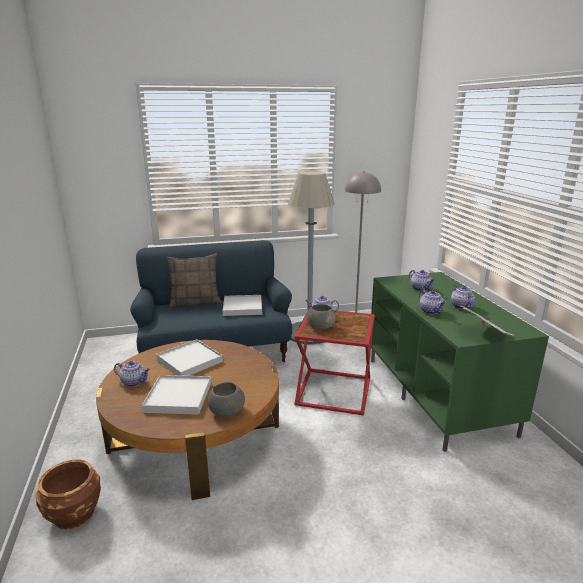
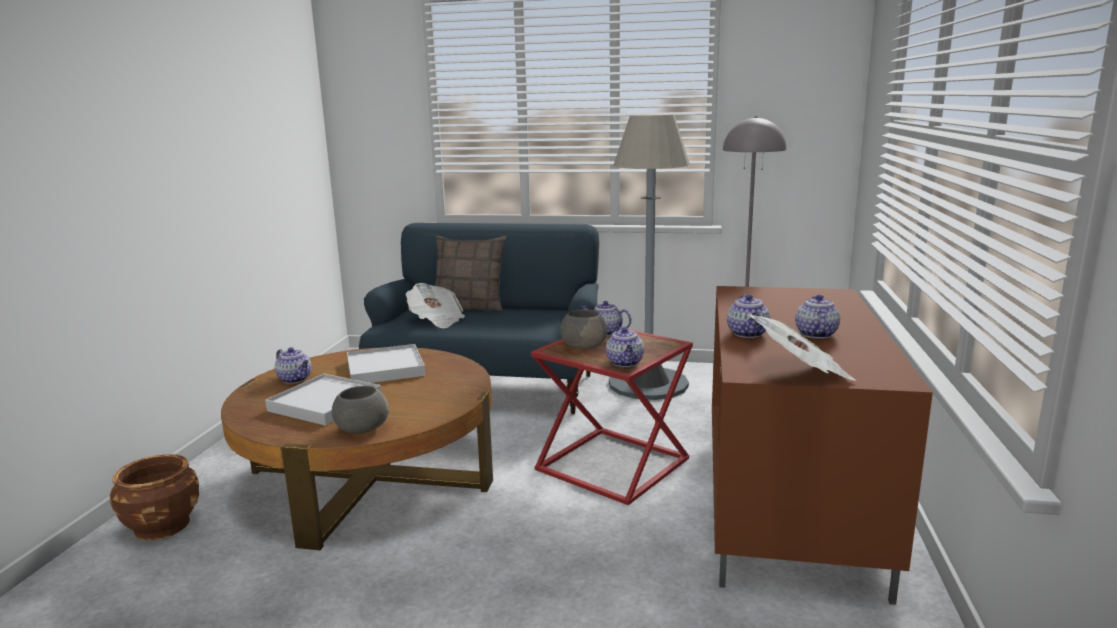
camera: 25 degrees right, 5 degrees down
white tray [223,295,262,316] -> none
green tv stand [371,272,549,452] -> brown tv stand [712,286,933,605]
teapot [409,270,435,291] -> teapot moved to [606,327,644,367]
none -> newspaper [406,283,465,328]

